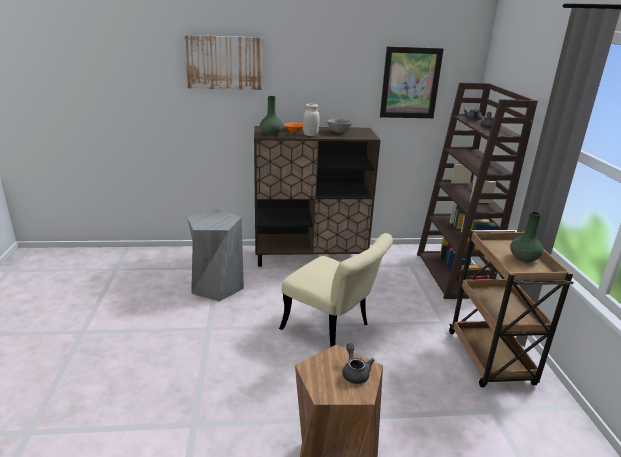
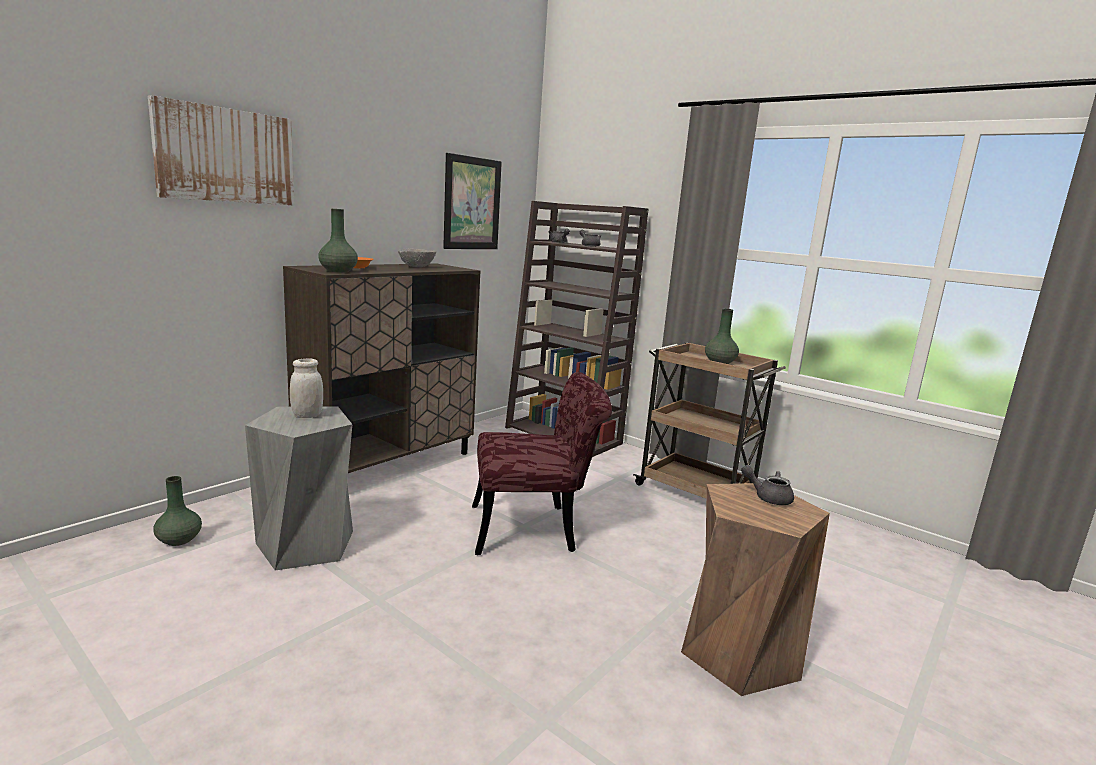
camera: 45 degrees left, 10 degrees down
beige chair [279,233,393,347] -> red chair [472,372,612,555]
white jar [303,104,320,136] -> white jar moved to [290,358,323,418]
none -> green vase [154,476,202,546]

